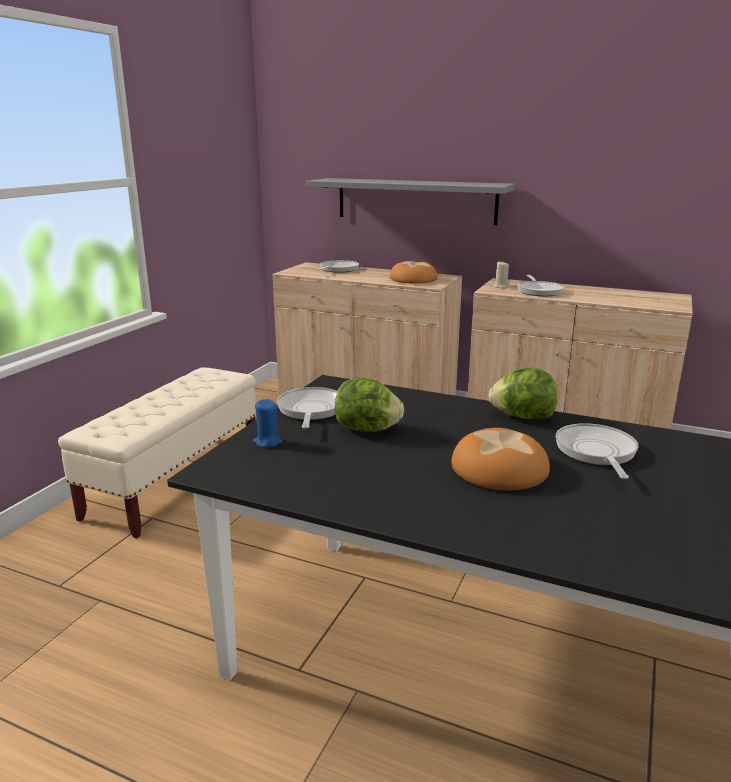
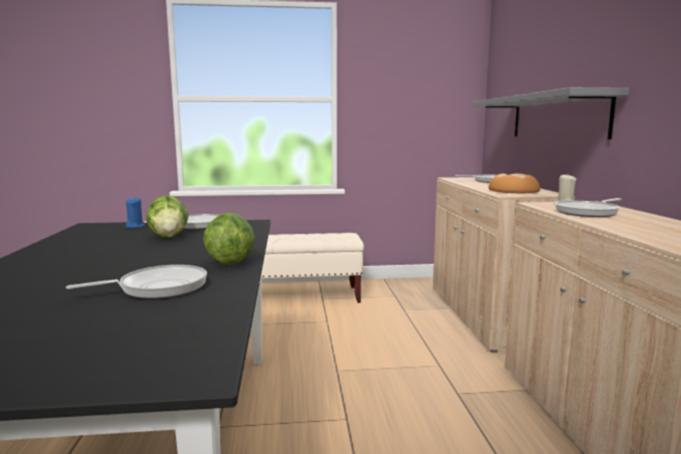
camera: 60 degrees right, 10 degrees down
bread [451,428,550,490] -> none

